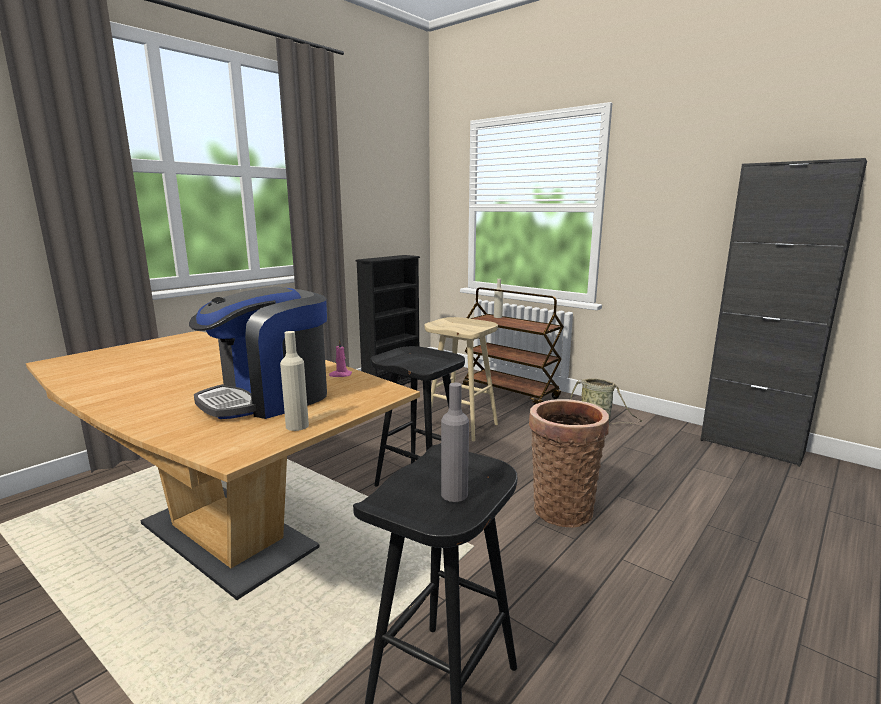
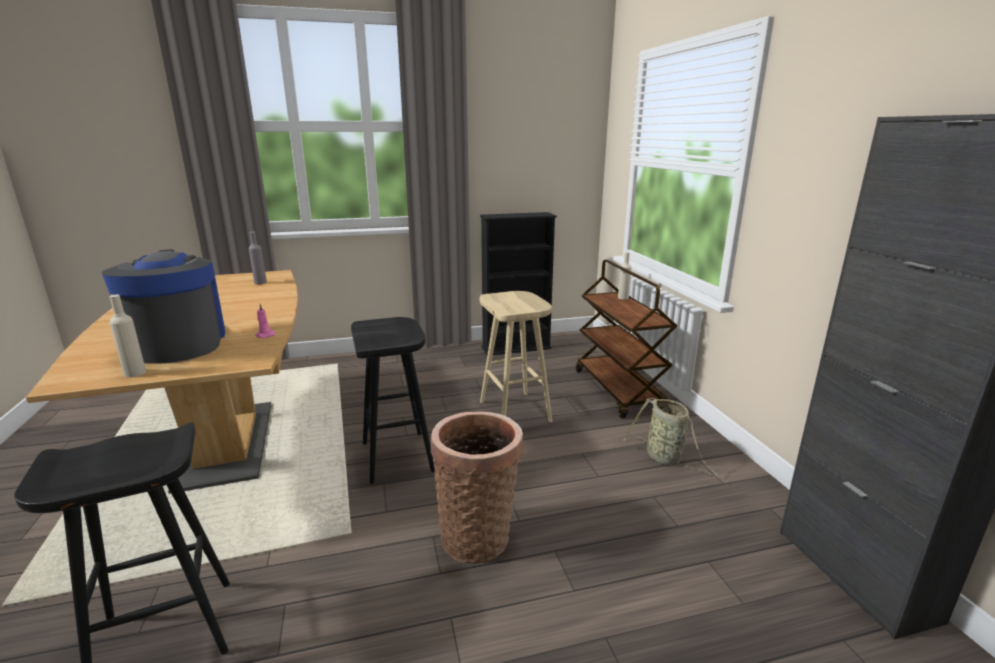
camera: 35 degrees right, 5 degrees up
coffee machine [189,286,327,419] -> coffee machine turned 75 degrees clockwise [102,249,226,364]
grey bottle [441,383,469,502] -> grey bottle moved to [249,232,267,284]

